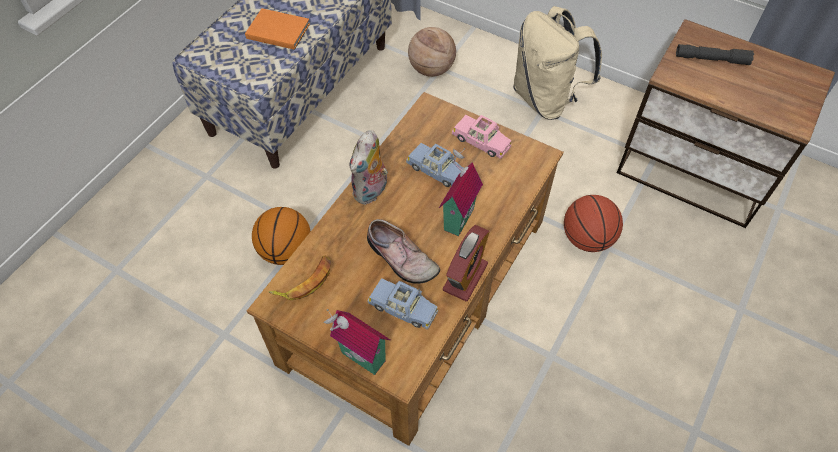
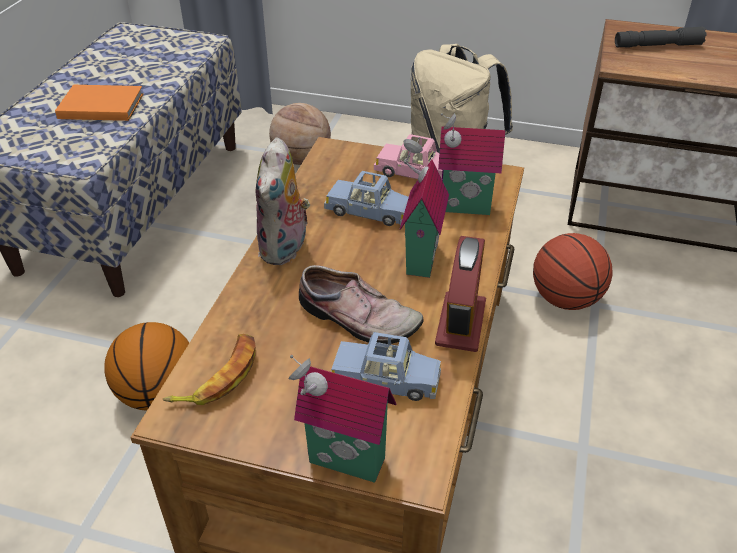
camera: 15 degrees left, 15 degrees down
none -> toy house [438,113,506,215]

